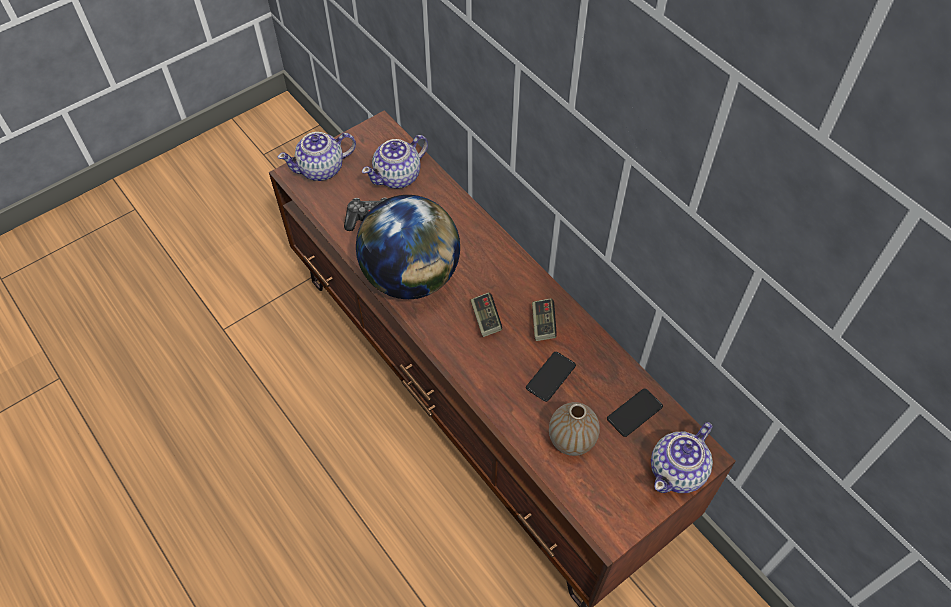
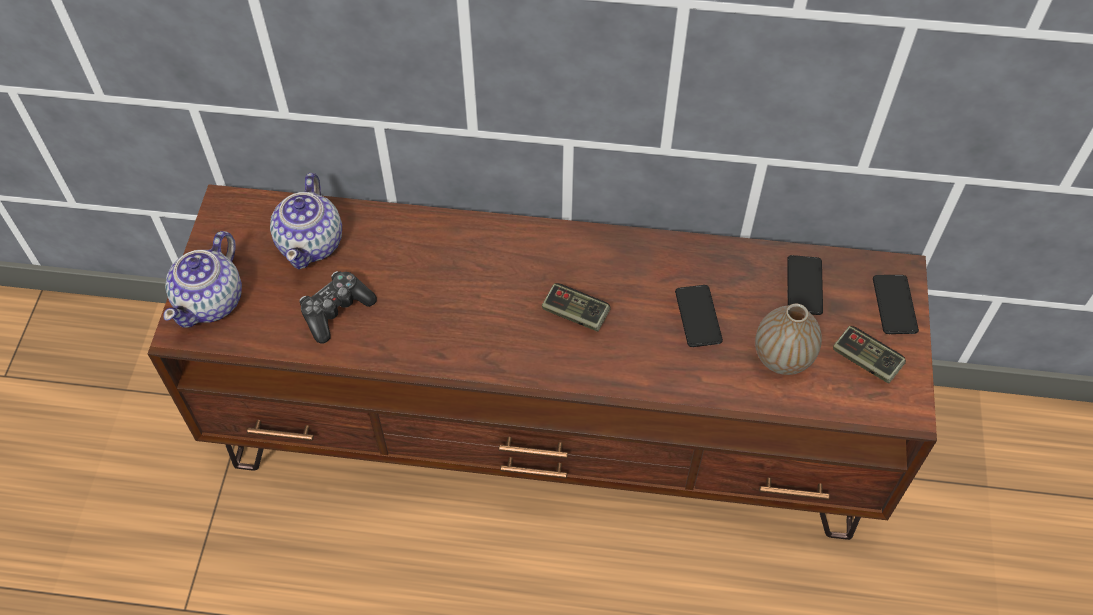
camera: 45 degrees left, 0 degrees up
globe [356,195,460,299] -> none
game controller [532,298,557,341] -> game controller moved to [833,326,906,384]
teapot [651,422,713,493] -> phone [873,275,919,334]

